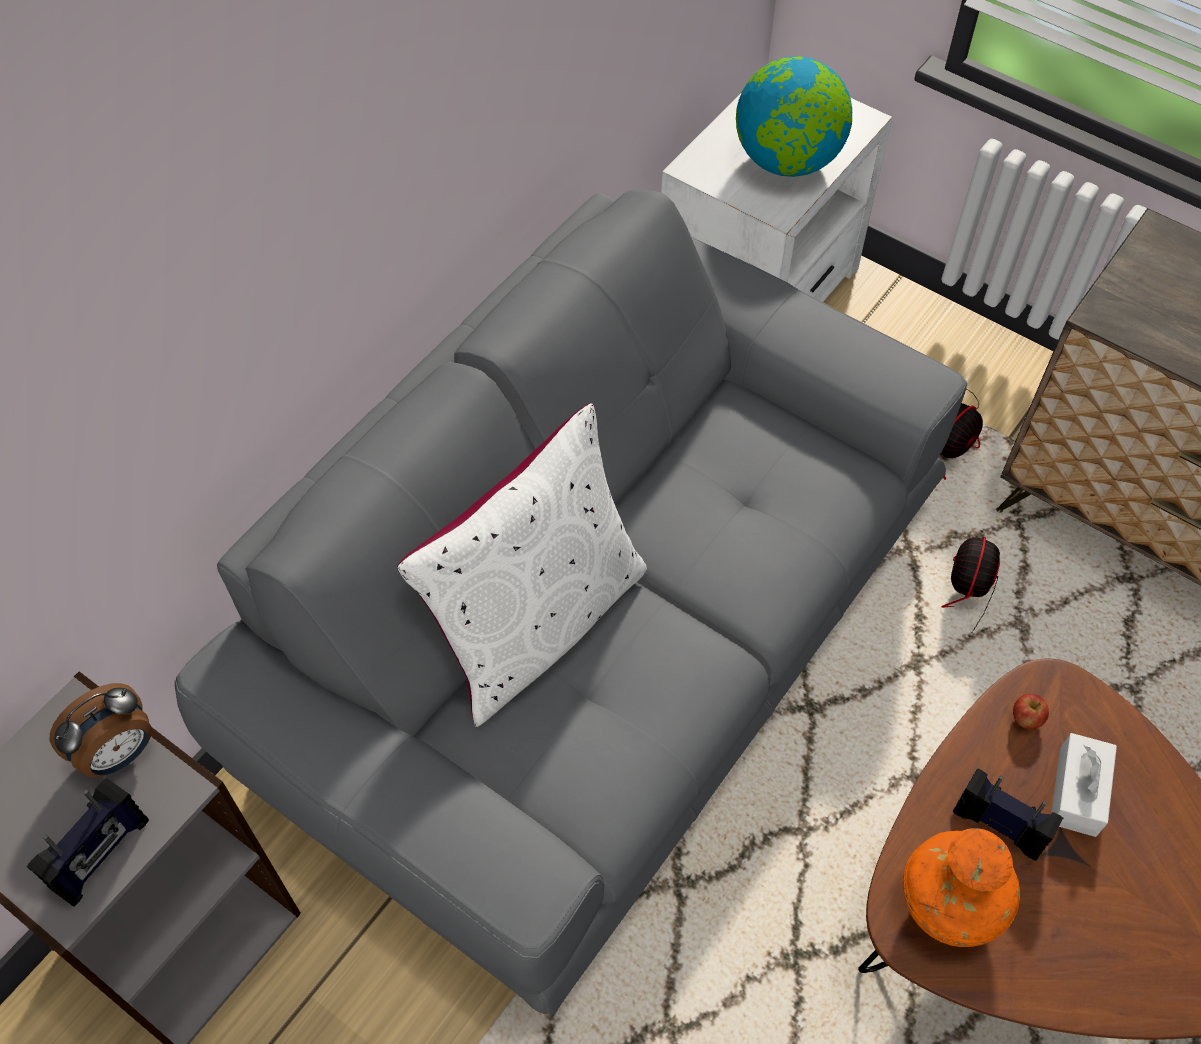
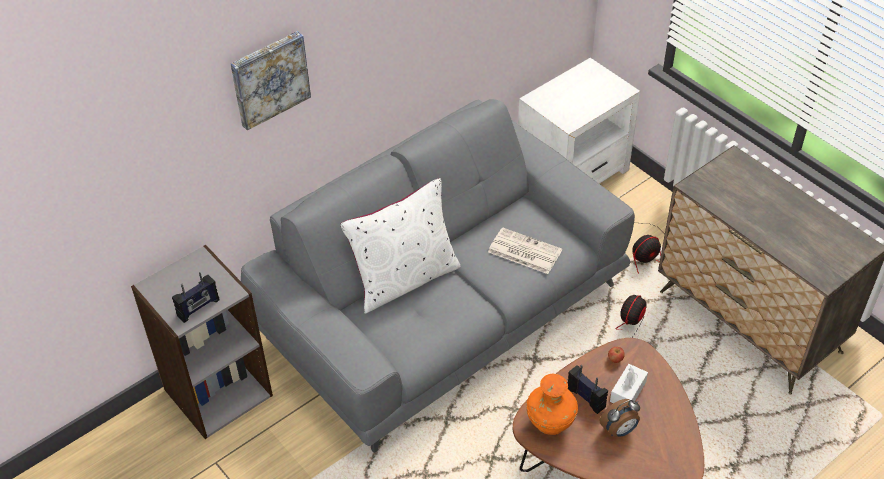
camera: 15 degrees right, 10 degrees down
alarm clock [49,683,152,777] -> alarm clock moved to [600,399,640,437]
globe [736,56,853,177] -> none
none -> picture [231,31,311,131]
none -> newspaper [488,227,562,274]

